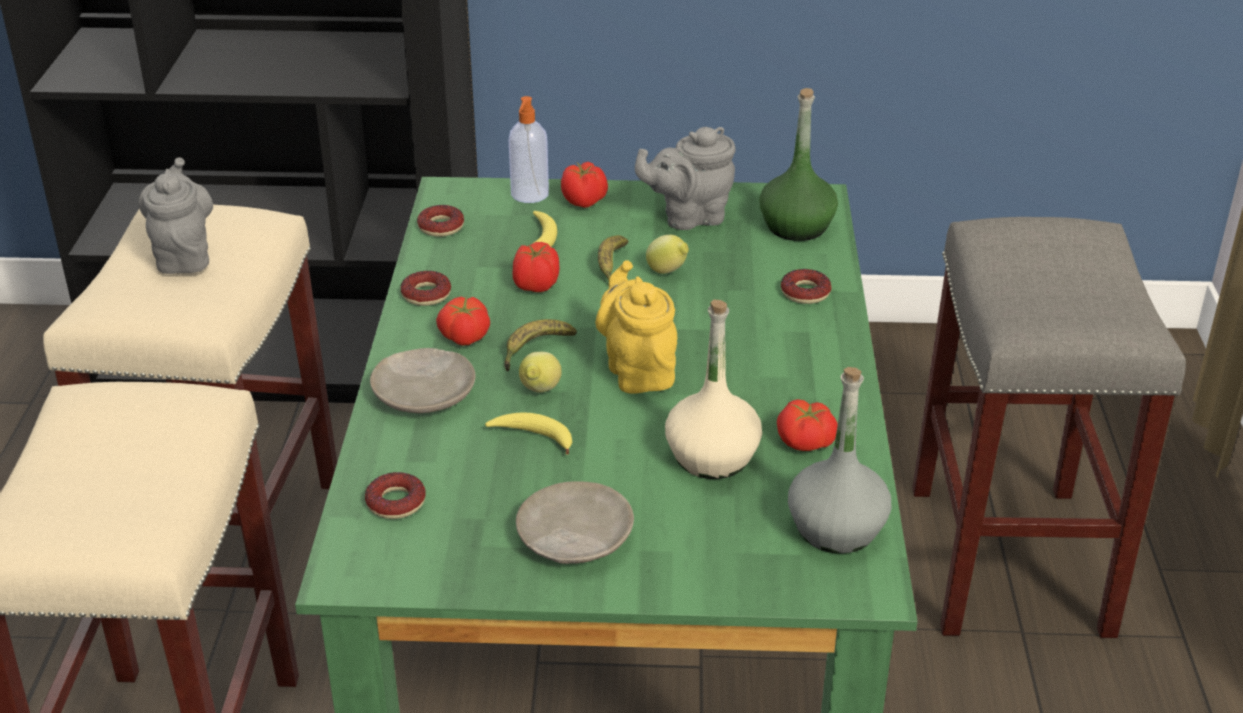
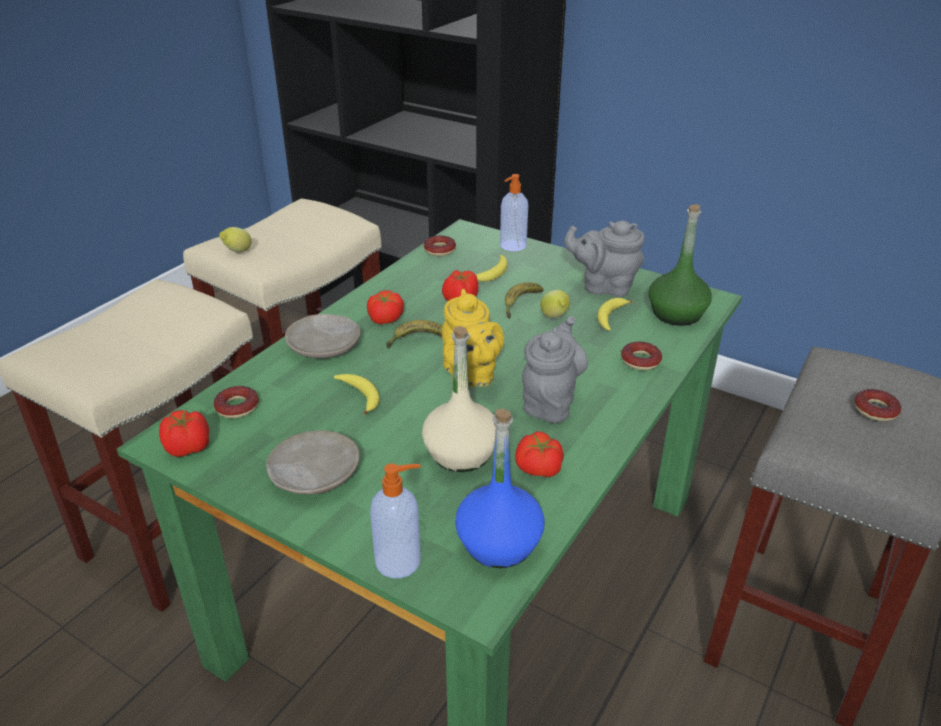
camera: 30 degrees right, 0 degrees up
grey teapot [138,157,213,274] -> grey teapot moved to [522,316,588,423]
donut [401,271,451,306] -> donut moved to [854,389,901,421]
lemon [519,352,562,393] -> lemon moved to [219,227,252,252]
tomato [561,162,608,208] -> tomato moved to [159,409,209,457]
yellow teapot [595,260,677,394] -> yellow teapot turned 150 degrees clockwise [442,289,504,387]
grey bottle [788,367,891,554] -> blue bottle [455,409,545,568]
none -> soap dispenser [370,464,421,578]
none -> banana [597,298,633,331]

